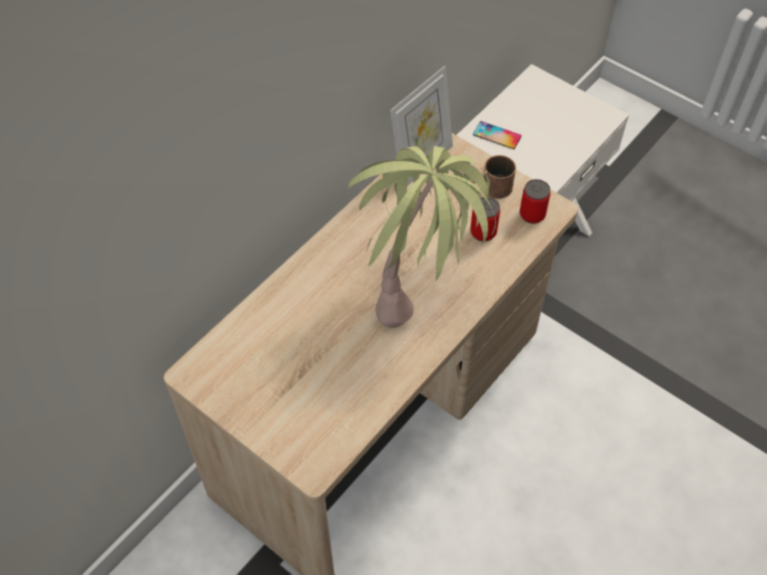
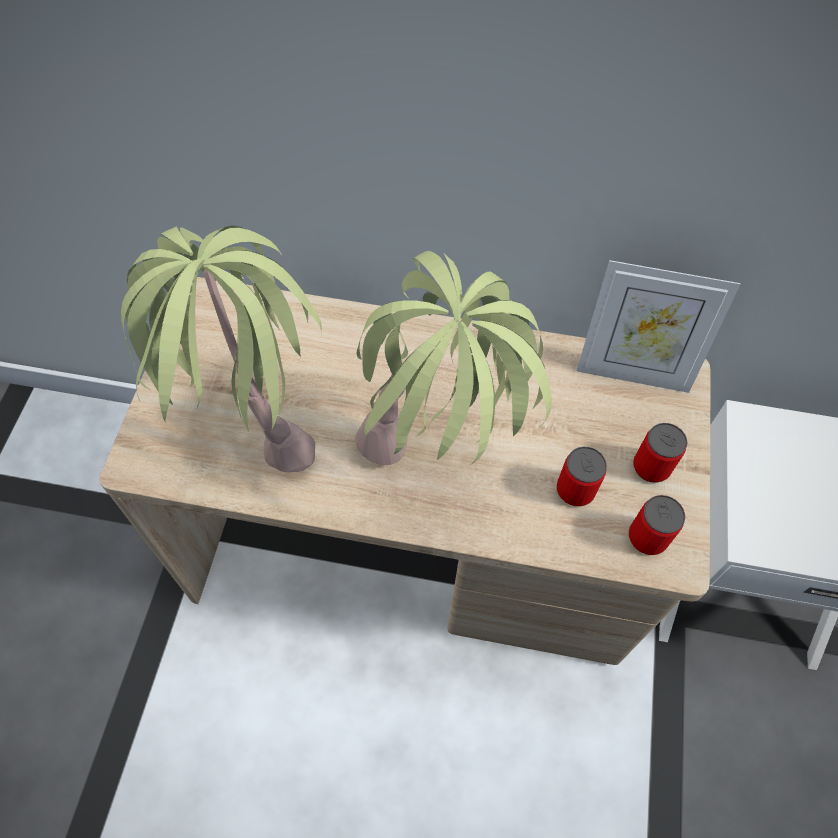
camera: 60 degrees right, 5 degrees up
brown mug [471,155,516,199] -> can [633,423,687,482]
phone [473,121,522,149] -> none
none -> potted plant [121,225,322,472]

